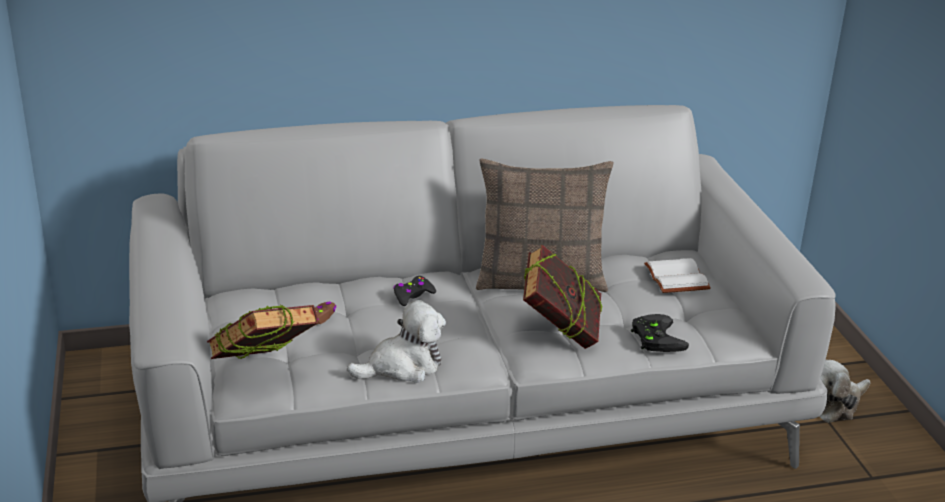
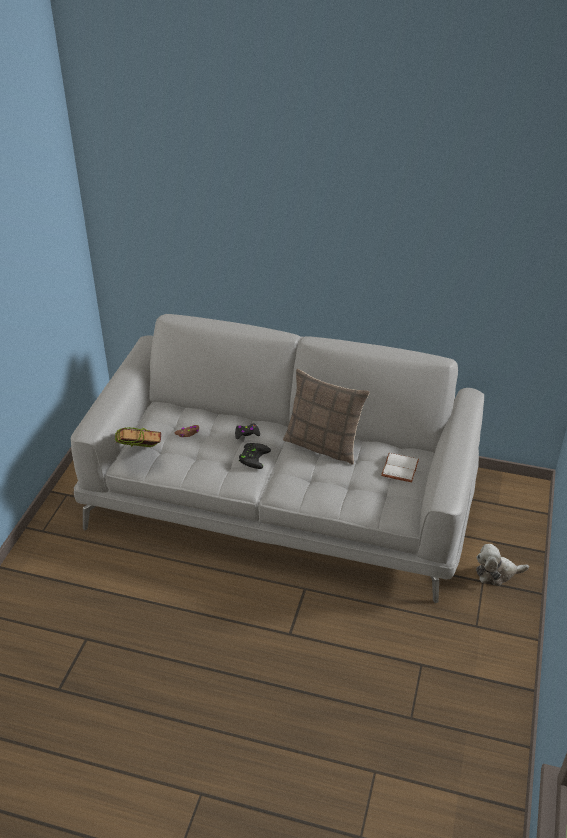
camera: 30 degrees right, 10 degrees up
plush toy [347,300,446,383] -> none
book [523,245,603,349] -> none
black game controller [631,314,689,352] -> black game controller moved to [239,443,271,469]

